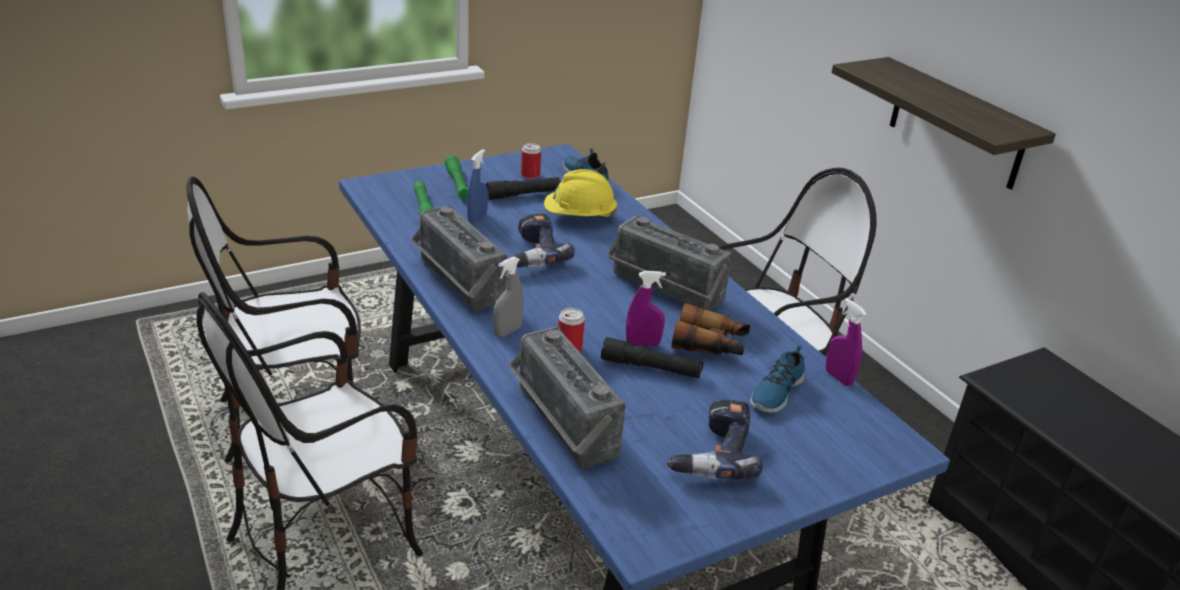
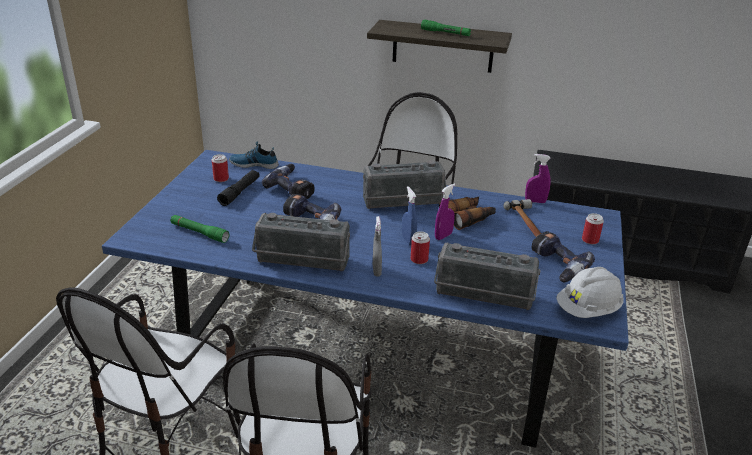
camera: 45 degrees left, 0 degrees up
green flashlight [445,155,468,200] -> green flashlight moved to [421,20,471,36]
blue spray bottle [467,149,488,223] -> blue spray bottle moved to [402,186,417,246]
yellow hard hat [544,169,618,217] -> power drill [262,164,315,199]
black flashlight [601,337,704,378] -> none
shoe [750,345,805,413] -> hammer [503,199,541,237]
none -> white hard hat [557,267,624,318]
none -> can [582,213,604,244]

